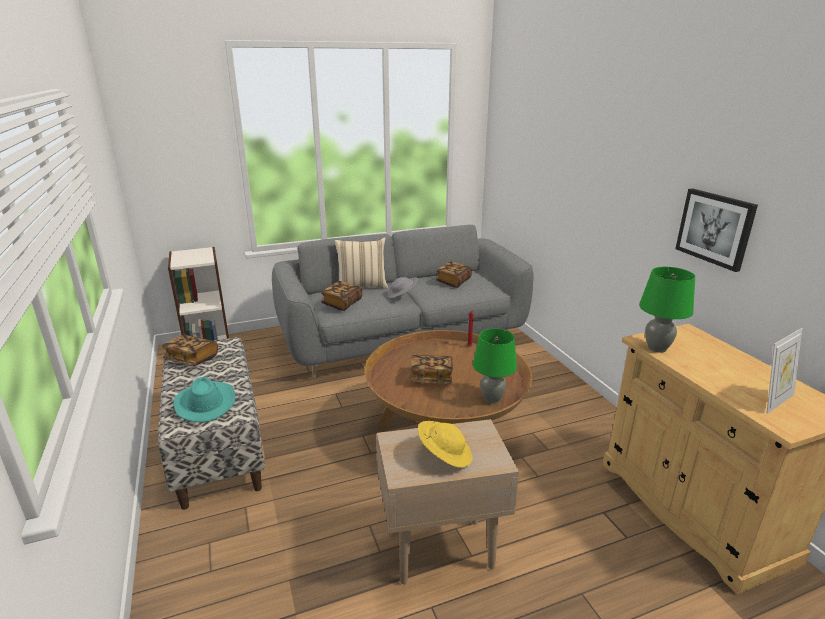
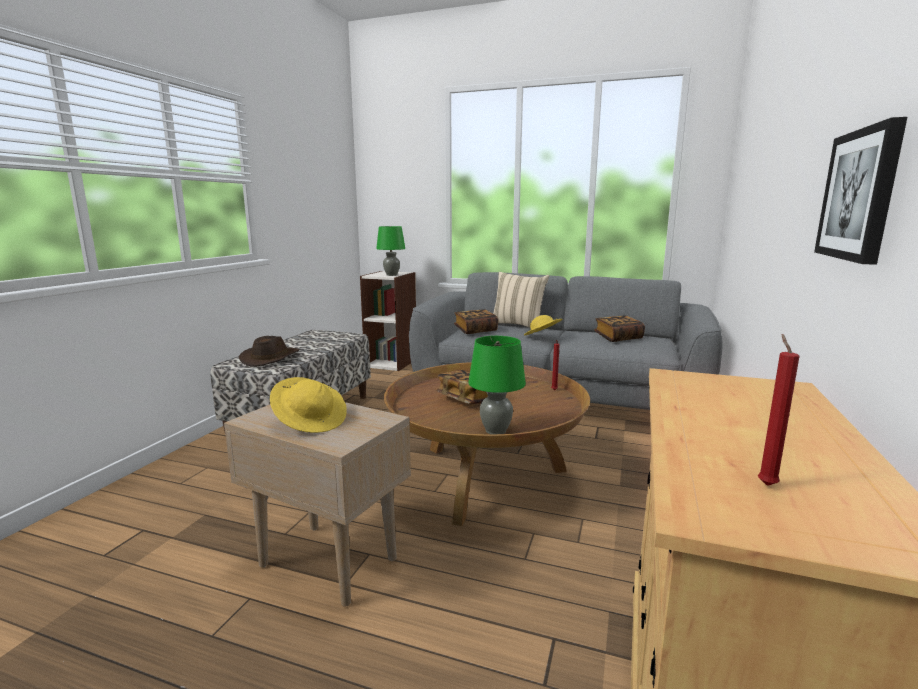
camera: 40 degrees right, 10 degrees down
book [162,335,218,366] -> none
turquoise hat [173,377,235,423] -> brown hat [239,336,299,367]
grey hat [387,277,418,298] -> yellow hat [524,315,563,335]
green table lamp [639,267,696,353] -> green table lamp moved to [376,226,405,276]
picture frame [767,328,802,414] -> red candle [758,334,799,486]

